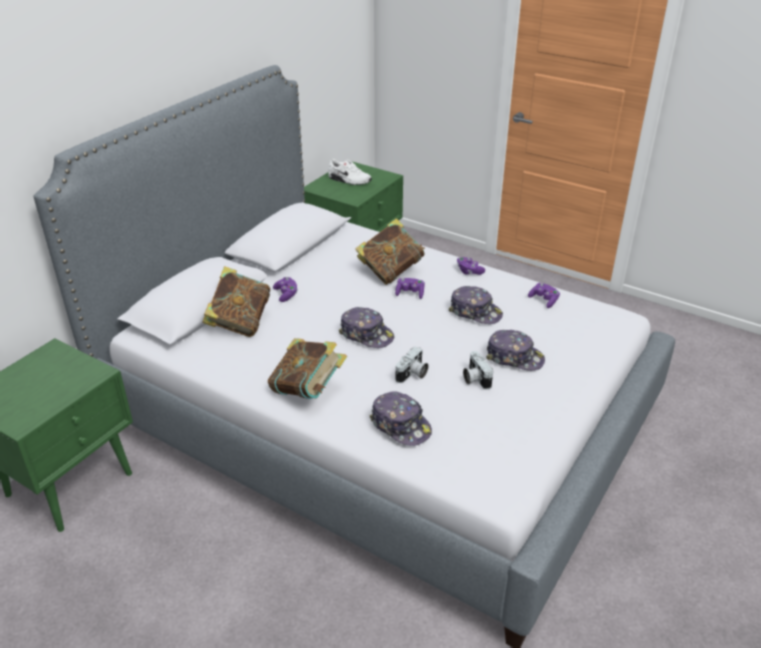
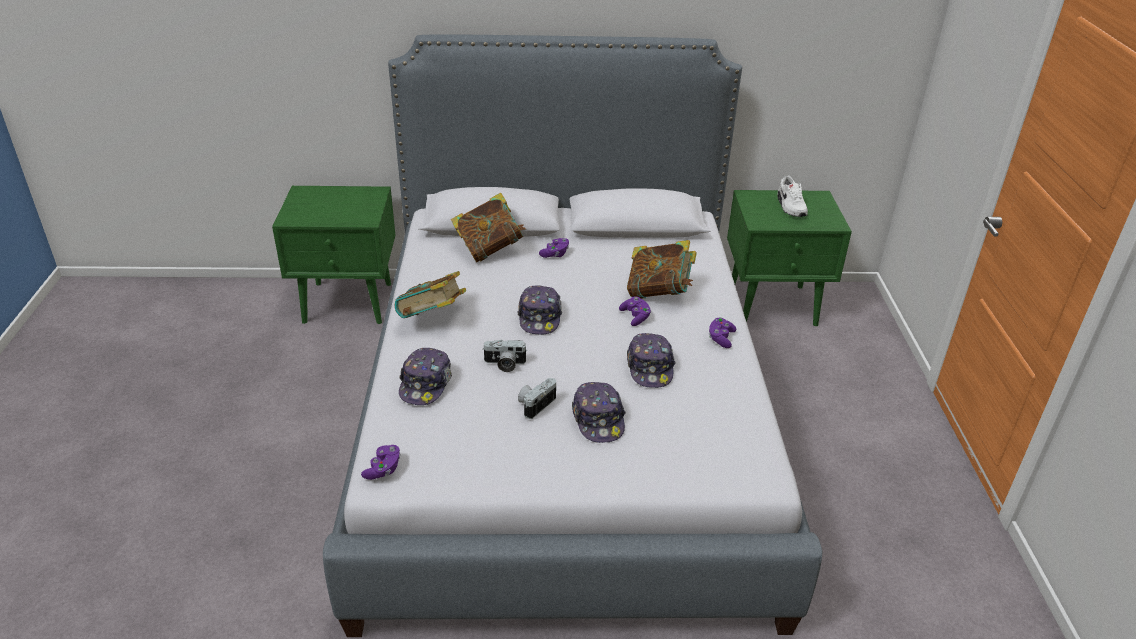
camera: 55 degrees right, 0 degrees up
purple game controller [528,283,560,308] -> purple game controller moved to [361,445,401,480]

